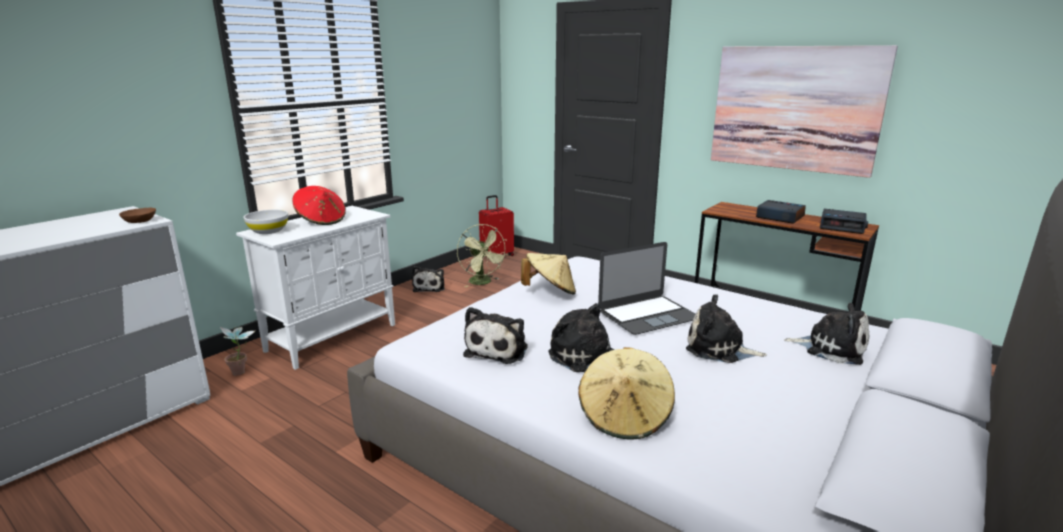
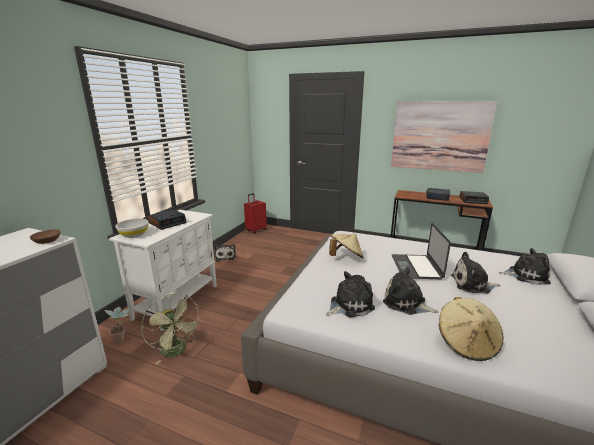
camera: 15 degrees left, 0 degrees up
red hat [292,186,346,225] -> alarm clock [147,209,186,230]
green fan [457,224,508,287] -> green fan moved to [141,293,202,365]
plush toy [463,307,528,364] -> plush toy turned 120 degrees counterclockwise [326,271,375,318]
laptop [598,242,695,335] -> laptop turned 135 degrees clockwise [392,223,451,279]

